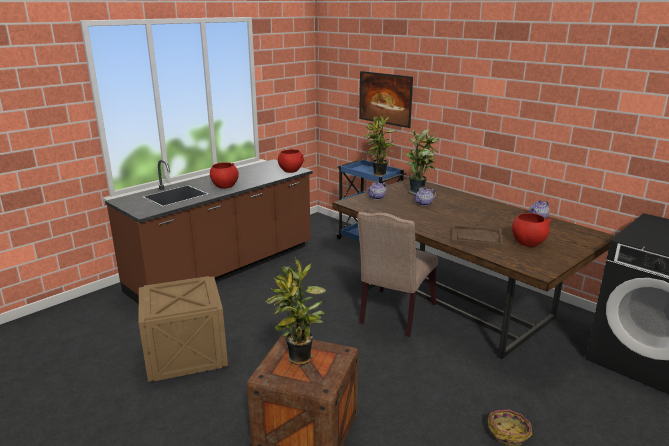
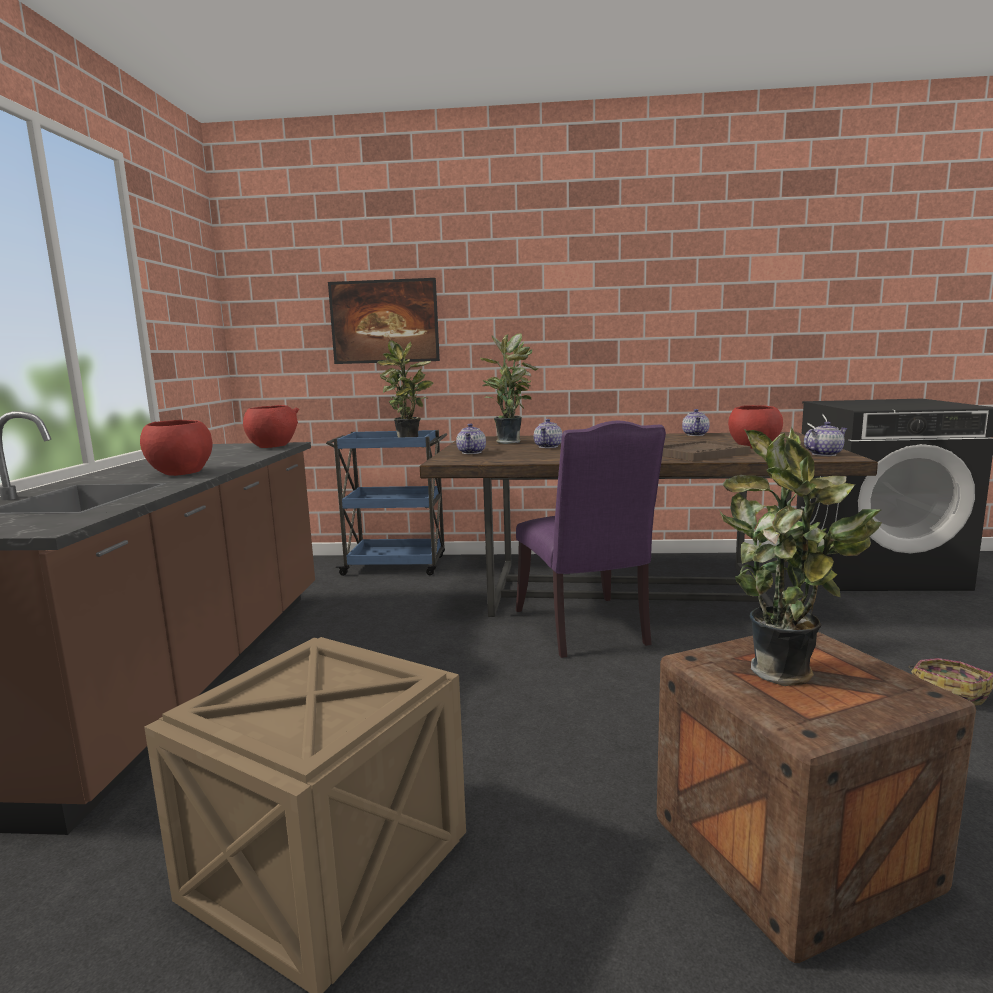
camera: 40 degrees left, 10 degrees down
beige chair [357,212,438,337] -> purple chair [516,421,666,658]
none -> teapot [804,422,848,456]

